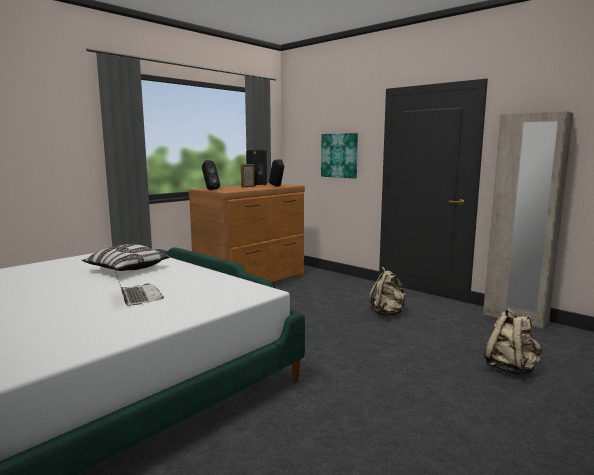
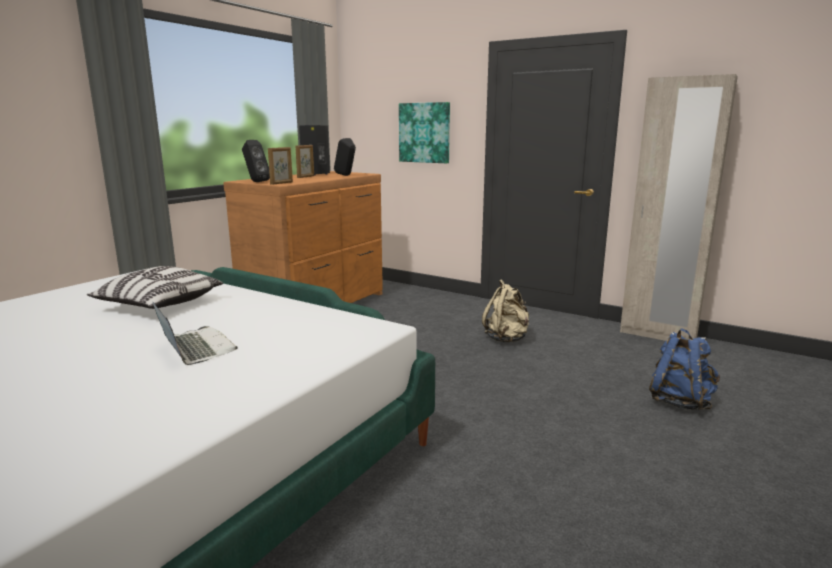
camera: 10 degrees left, 5 degrees up
beige backpack [484,308,542,375] -> blue backpack [649,328,720,410]
none -> picture frame [268,147,293,185]

